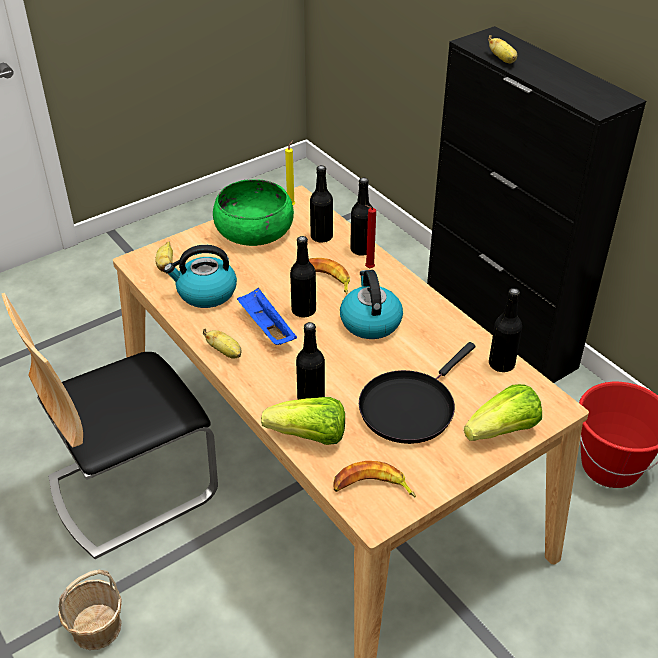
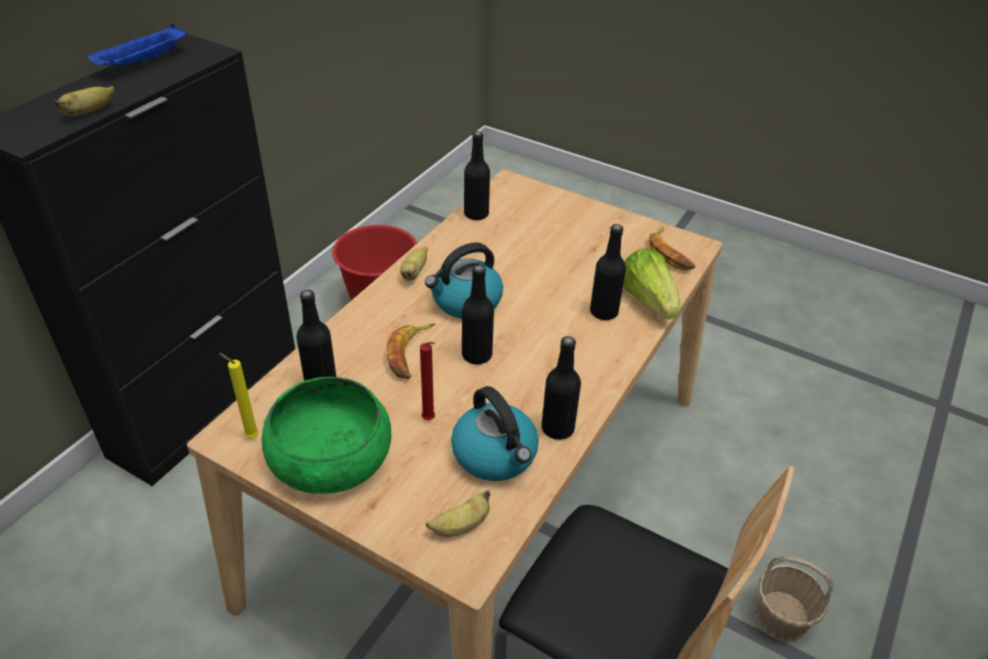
camera: 115 degrees left, 0 degrees up
banana [203,328,241,358] -> banana moved to [400,247,428,281]
blue tray [237,287,297,345] -> blue tray moved to [86,24,187,66]
black bottle [350,178,373,256] -> black bottle moved to [541,336,581,440]
black frying pan [359,342,476,444] -> none
red candle [365,205,376,268] -> red candle moved to [420,341,435,420]
lettuce [464,384,542,441] -> none

